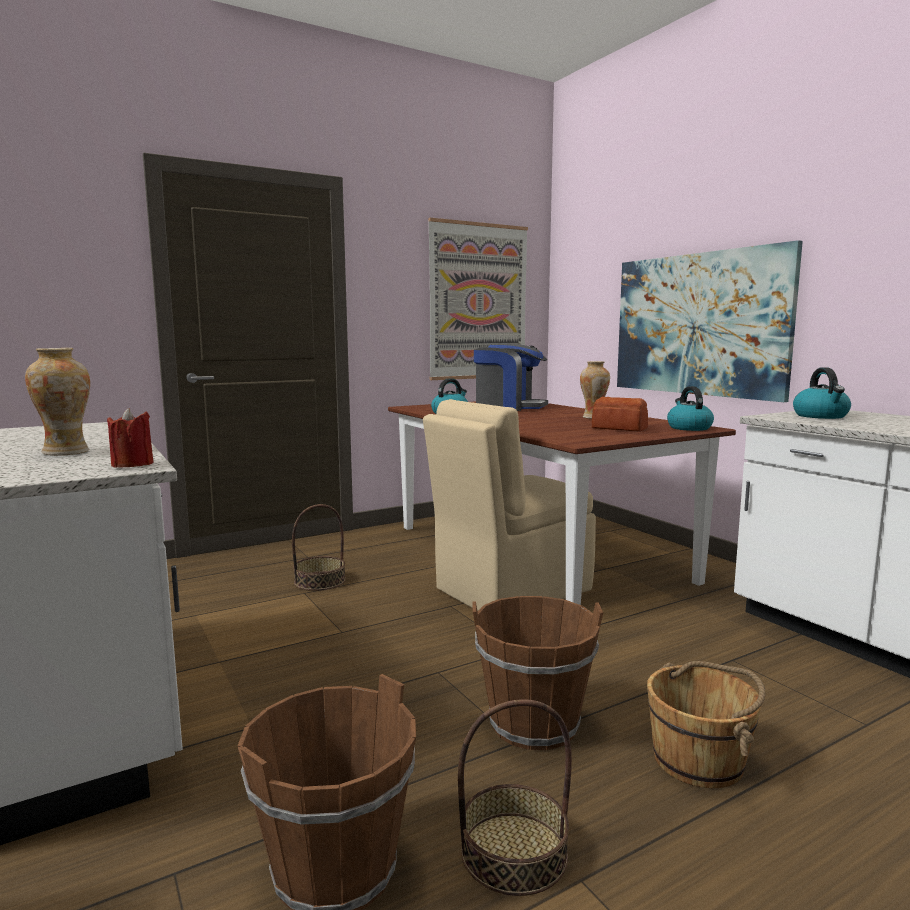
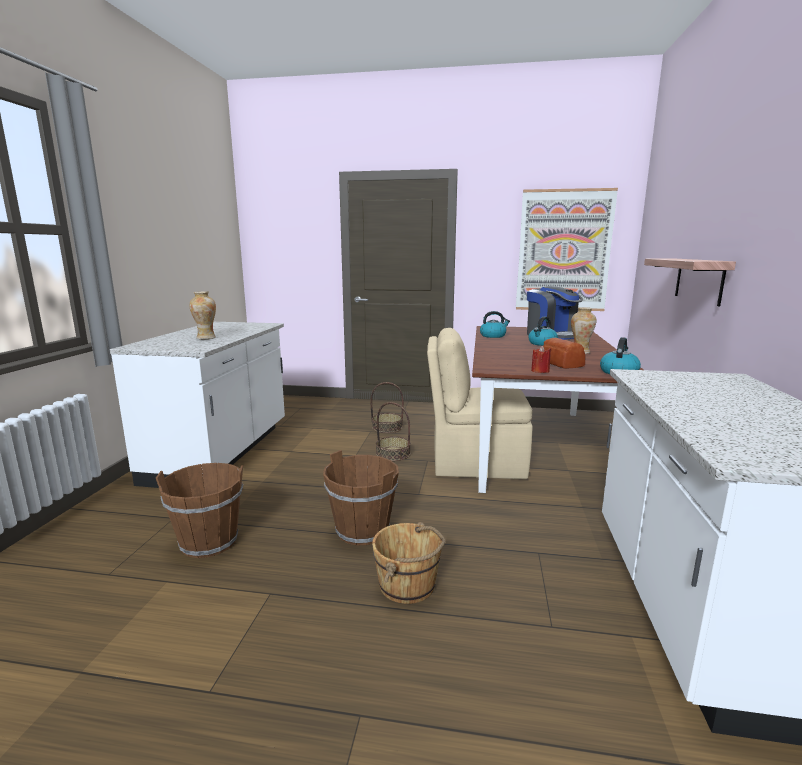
camera: 40 degrees right, 5 degrees up
red candle [107,408,154,468] -> red candle moved to [531,346,551,373]
basket [458,699,572,896] -> basket moved to [376,402,411,461]
picture [617,240,803,402] -> shelf [644,259,736,306]
kettle [793,367,851,419] -> kettle moved to [528,317,558,346]

